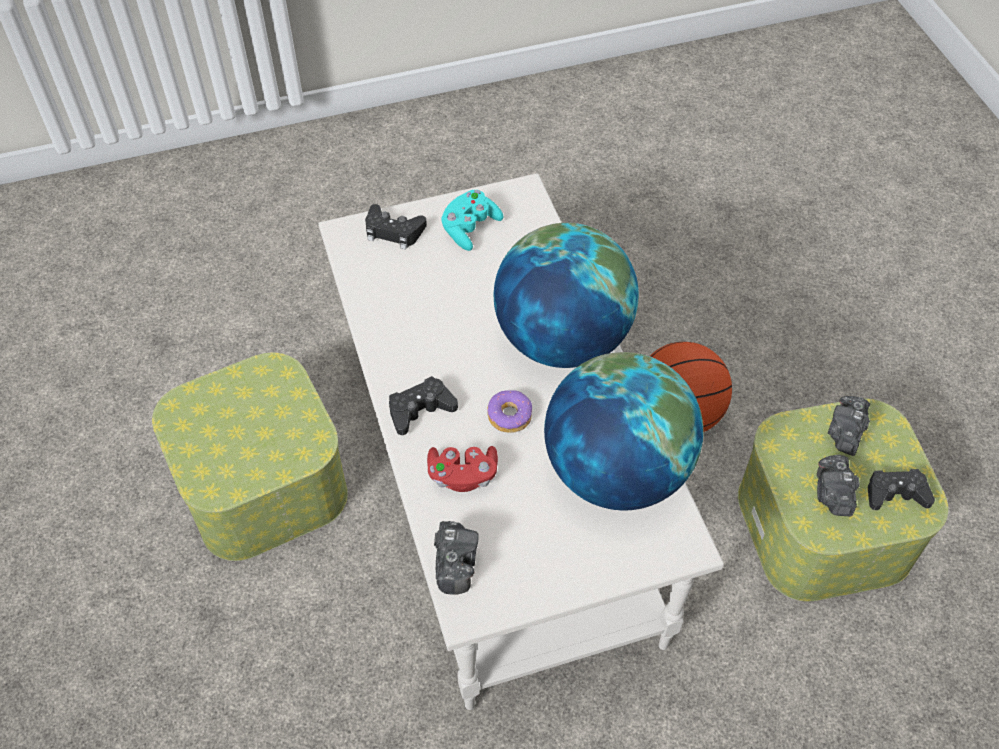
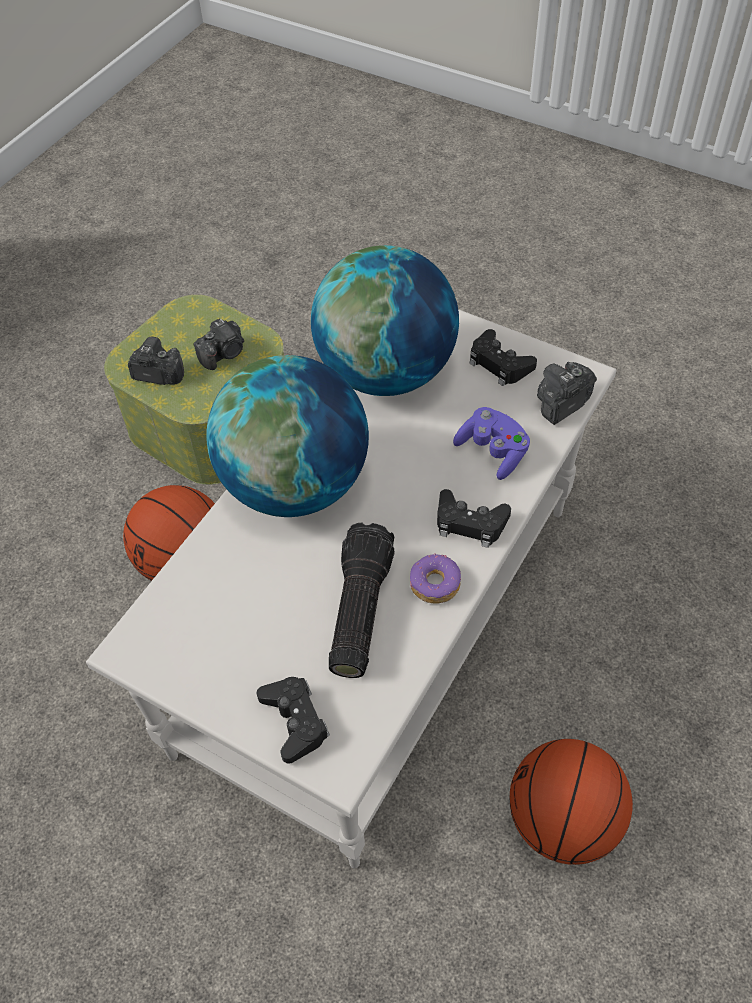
camera: 130 degrees left, 0 degrees up
storage box [152,353,348,561] -> basketball [510,739,633,865]
red game controller [427,446,498,492] -> purple game controller [453,407,530,480]
turquoise game controller [441,190,504,251] -> none
donut [487,390,532,433] -> donut moved to [410,553,461,604]
camera [828,396,870,456] -> camera turned 150 degrees counterclockwise [128,337,184,385]
black game controller [868,469,935,510] -> black game controller moved to [470,329,537,386]
none -> flashlight [329,522,395,678]

